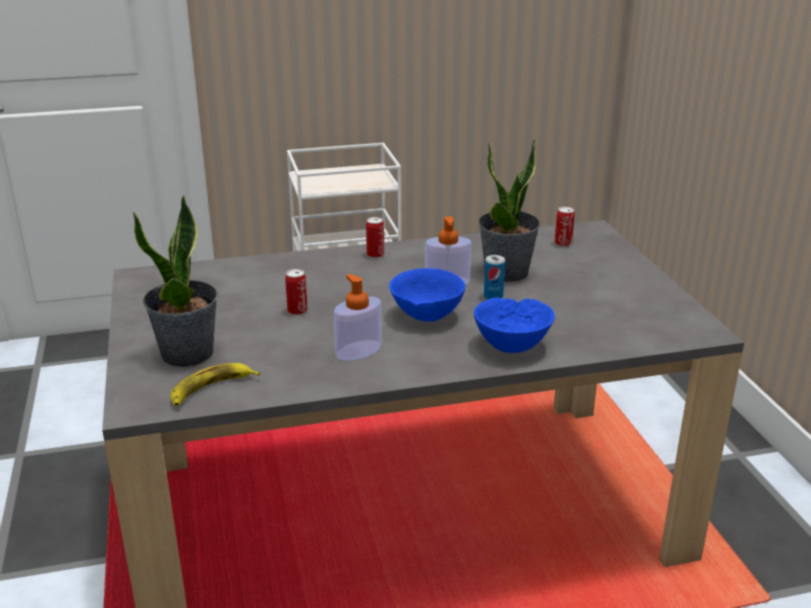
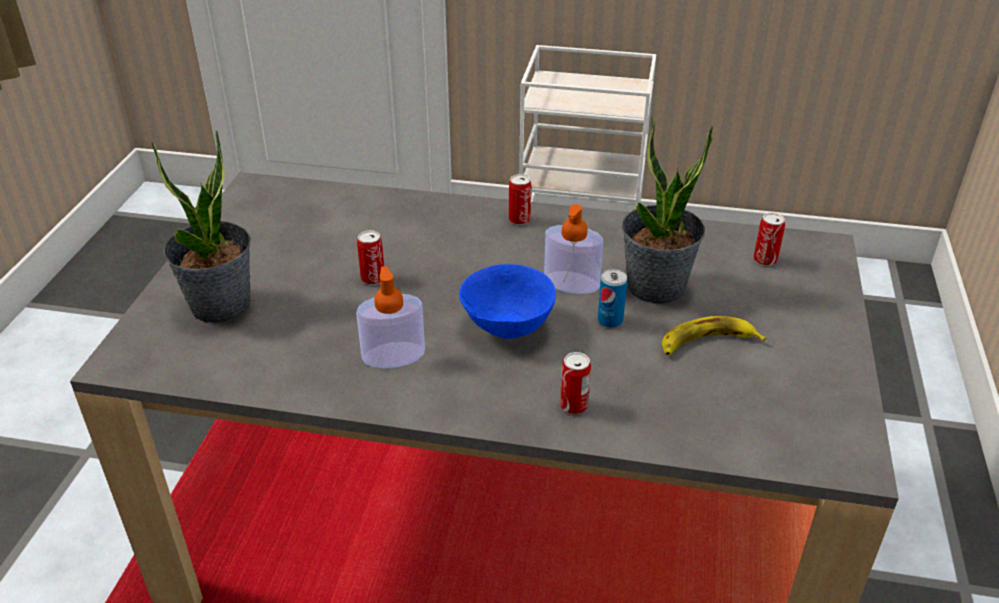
camera: 25 degrees right, 10 degrees up
banana [170,363,260,406] -> banana moved to [662,316,766,355]
blue bowl [474,297,555,353] -> can [560,352,591,414]

